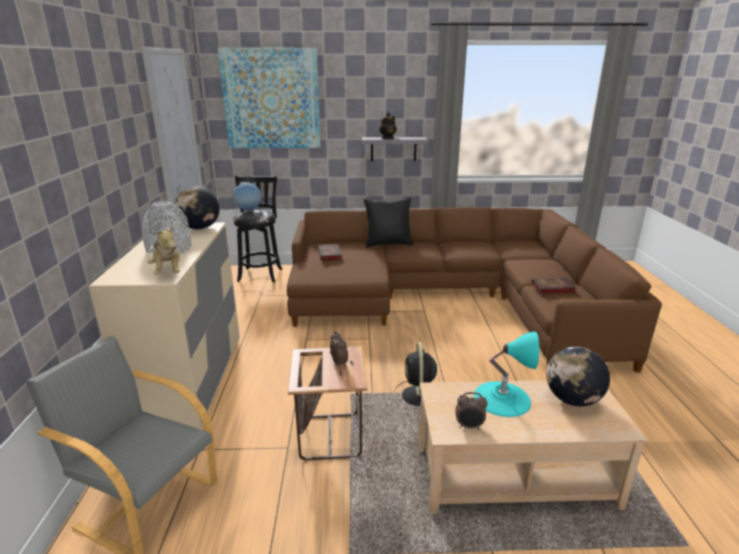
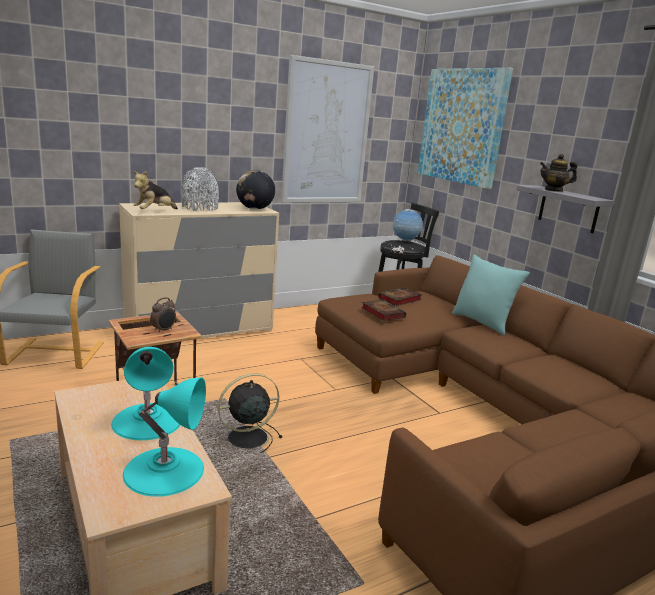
camera: 60 degrees right, 5 degrees down
black pillow [364,198,414,247] -> turquoise pillow [452,254,530,336]
alarm clock [455,392,488,430] -> none
book [532,278,577,294] -> book moved to [361,300,406,321]
globe [546,347,610,406] -> turquoise table lamp [123,377,206,497]

